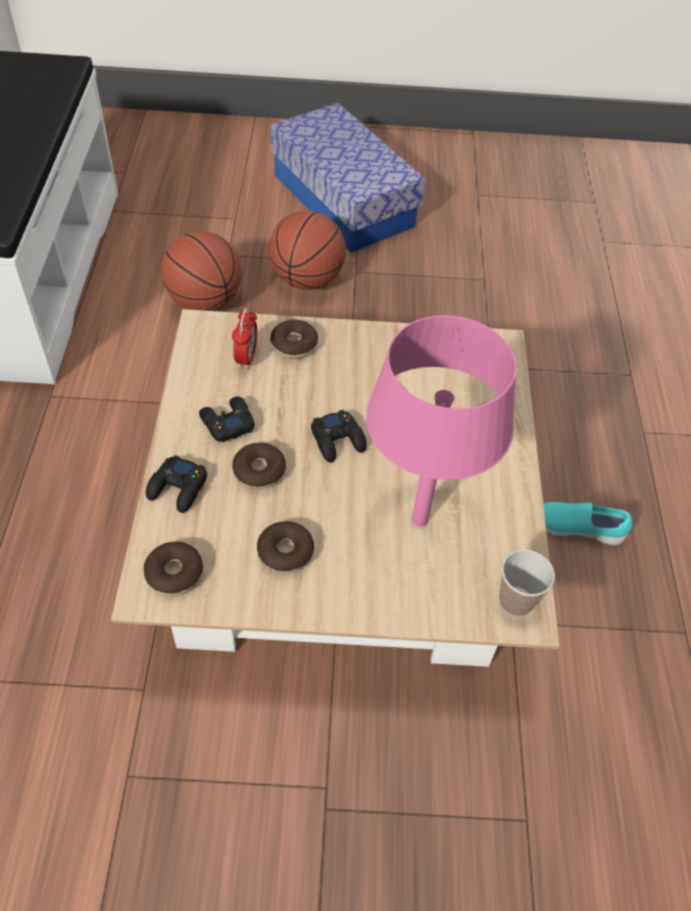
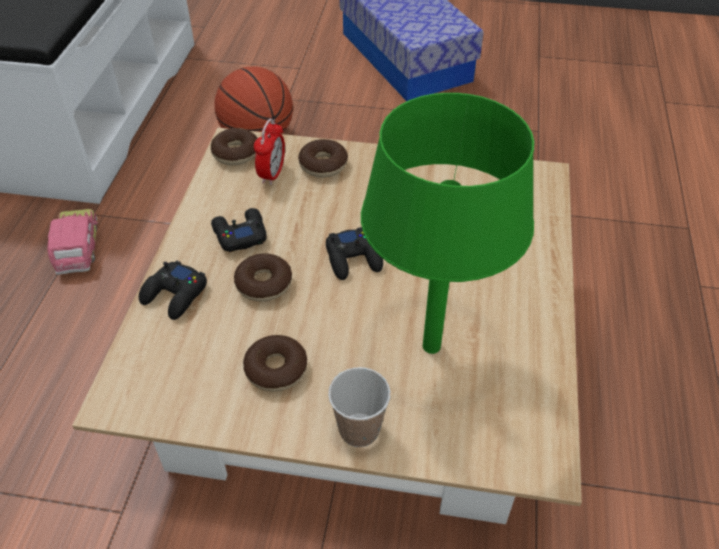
camera: 10 degrees right, 5 degrees down
donut [144,542,203,596] -> donut moved to [211,128,257,165]
basketball [269,210,346,290] -> none
pink table lamp [366,315,516,527] -> green table lamp [361,93,534,354]
cup [499,549,555,616] -> cup moved to [328,367,391,447]
turquoise shoe [543,502,633,545] -> none
none -> toy car [48,209,98,275]

